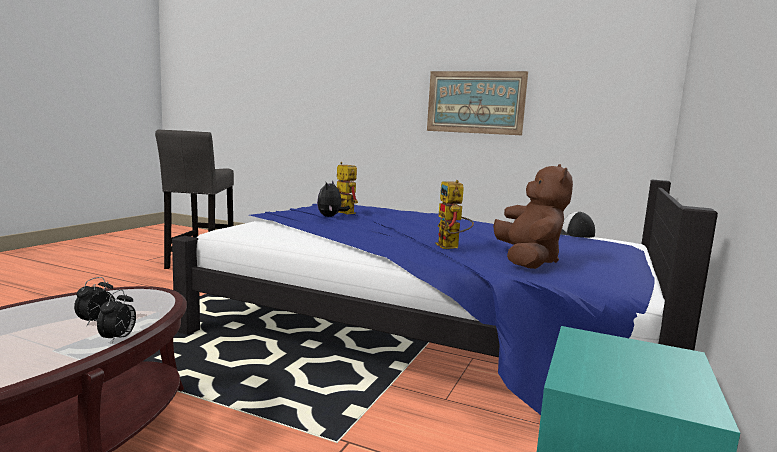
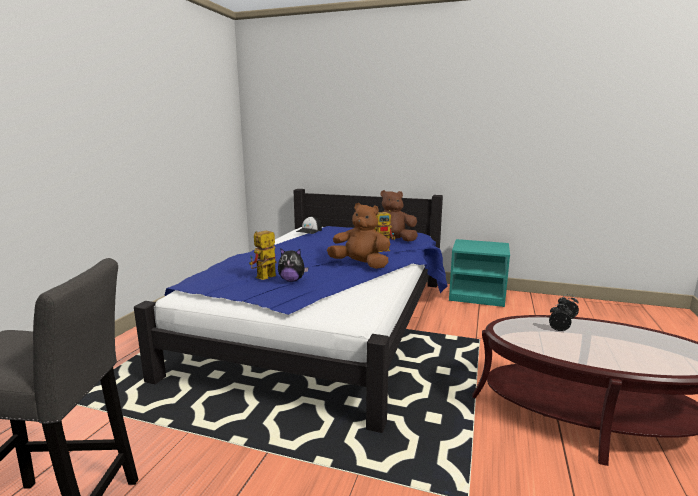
camera: 95 degrees left, 5 degrees up
picture [427,71,528,135] -> none
none -> brown plush toy [327,203,391,269]

